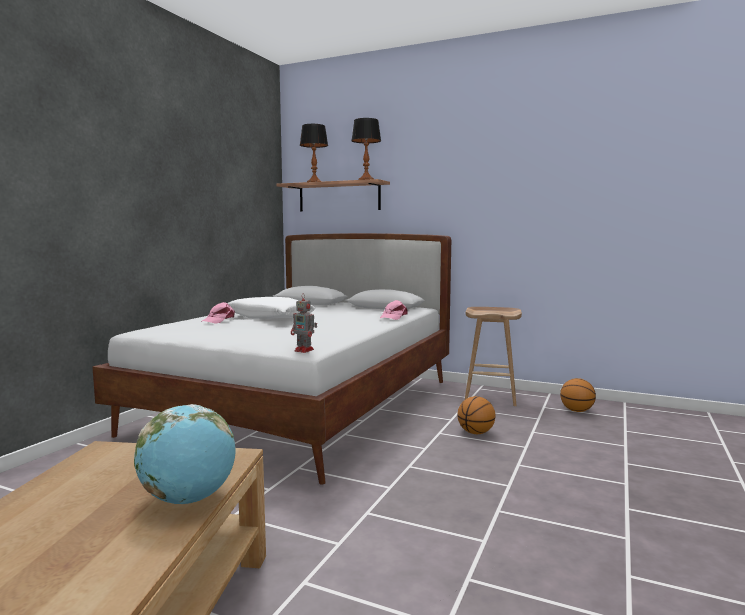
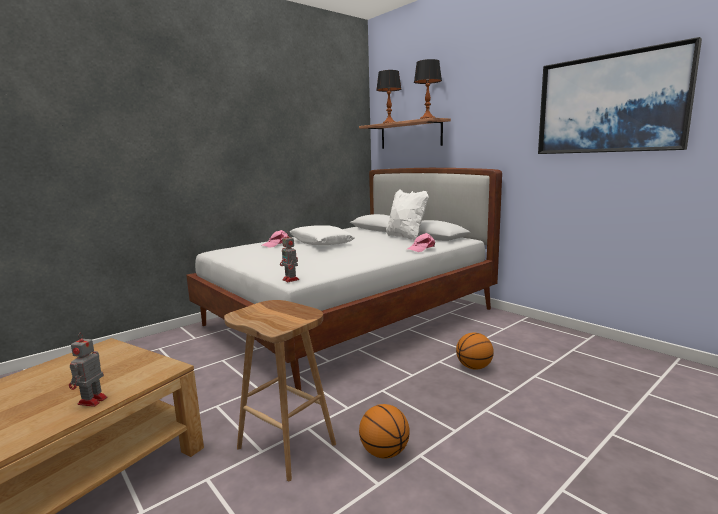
camera: 25 degrees right, 5 degrees up
globe [134,404,235,504] -> toy robot [69,333,108,407]
brown stool [465,307,522,406] -> brown stool moved to [224,300,336,481]
basketball [560,378,596,412] -> basketball moved to [359,404,410,459]
none -> white pillow [386,190,429,241]
none -> picture [538,37,702,154]

